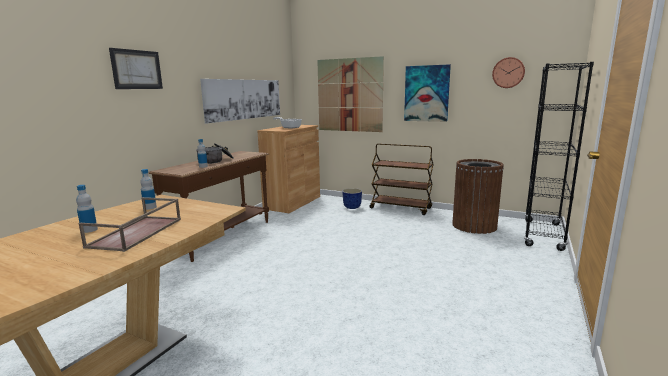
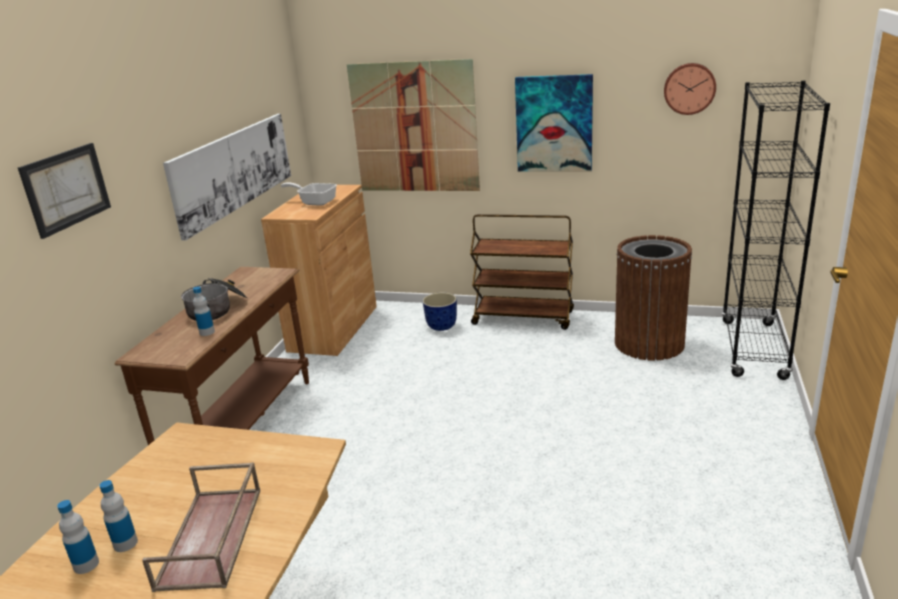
camera: 10 degrees left, 10 degrees up
bottle [140,169,157,210] -> bottle moved to [57,500,99,574]

